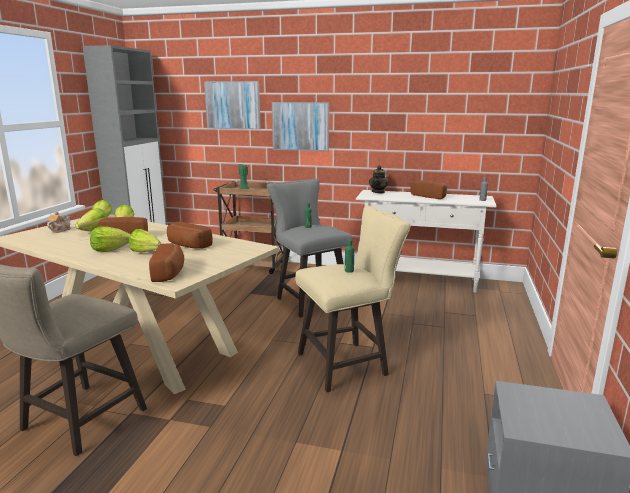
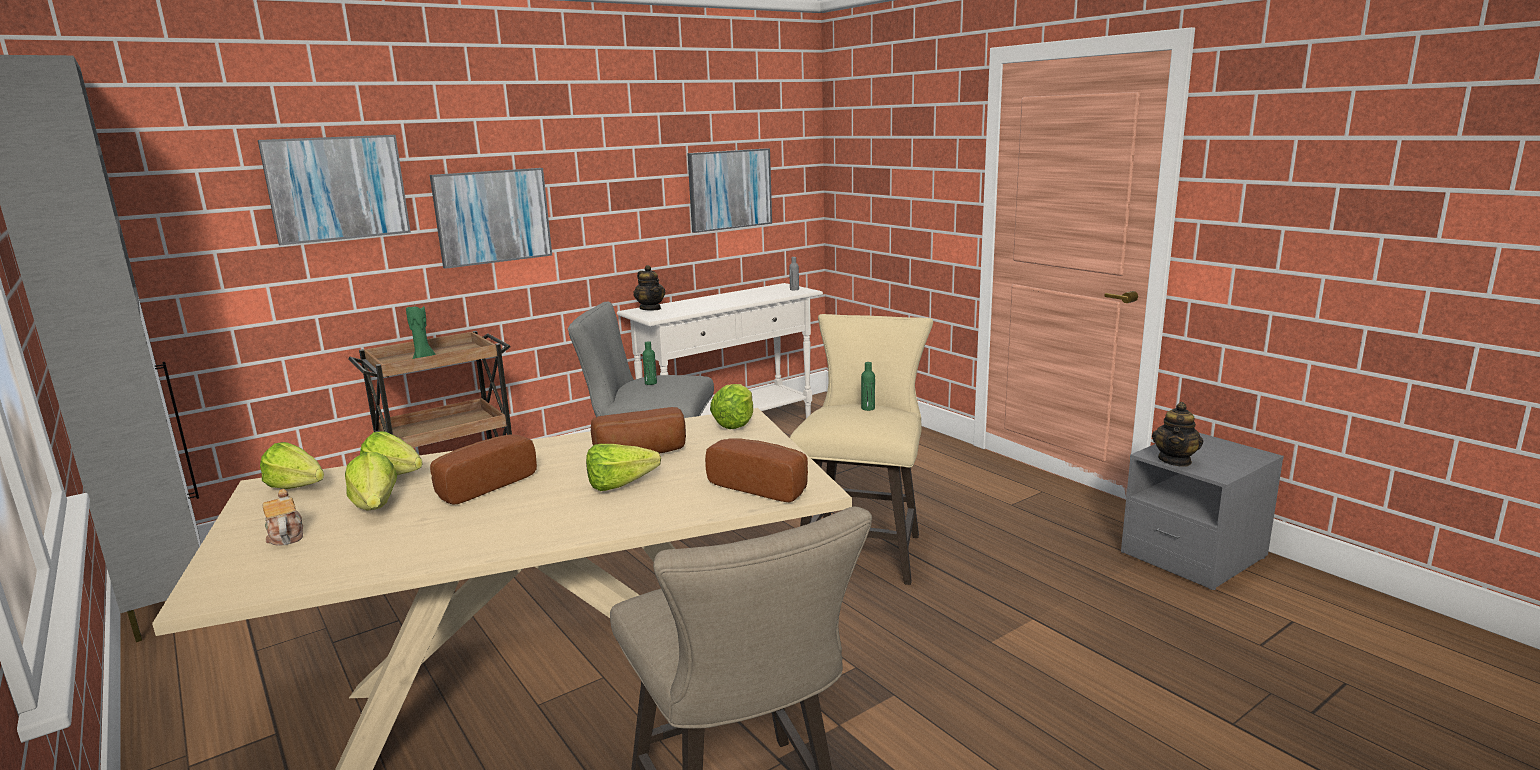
camera: 50 degrees left, 0 degrees up
lettuce [90,226,130,252] -> lettuce moved to [710,384,753,429]
bread [411,180,447,199] -> none
none -> picture [687,148,772,233]
none -> teapot [1152,402,1204,466]

